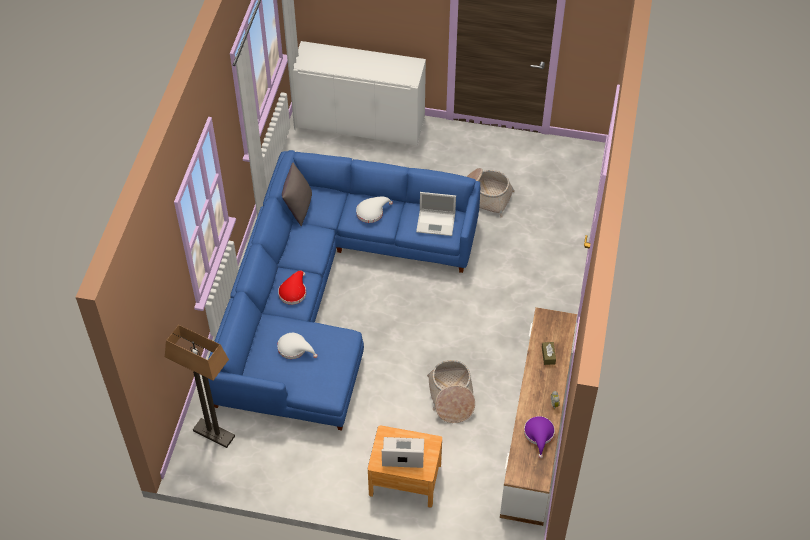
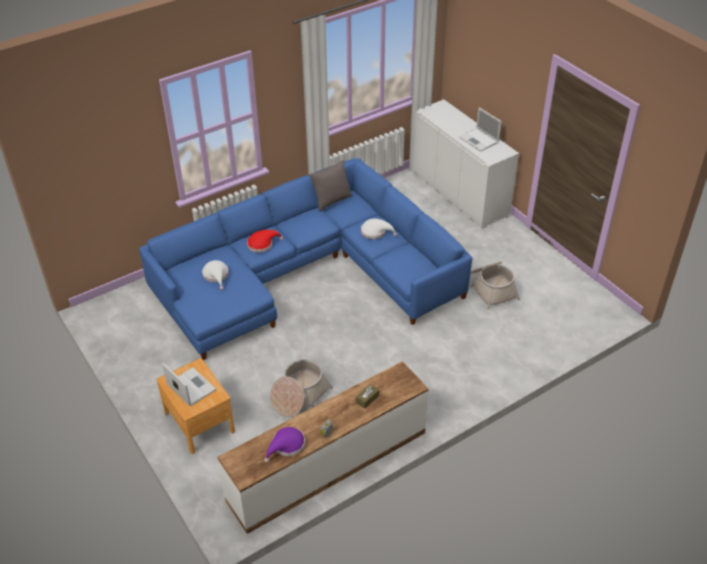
camera: 45 degrees right, 10 degrees down
floor lamp [165,325,235,448] -> none
laptop [416,192,456,236] -> laptop moved to [459,108,502,152]

